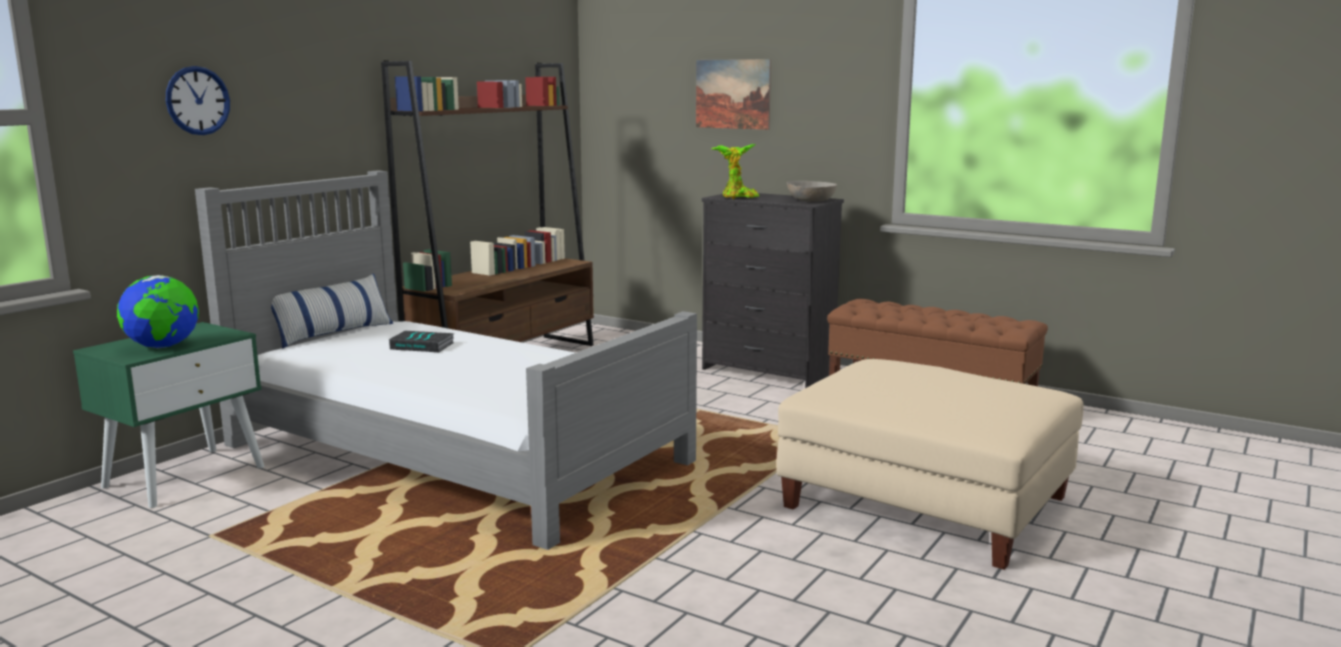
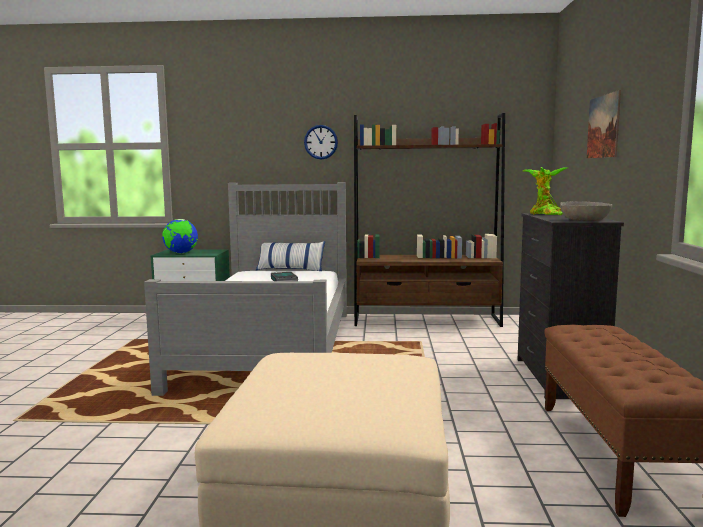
camera: 60 degrees right, 5 degrees down
wall clock [166,66,230,135] -> wall clock moved to [304,125,338,160]

